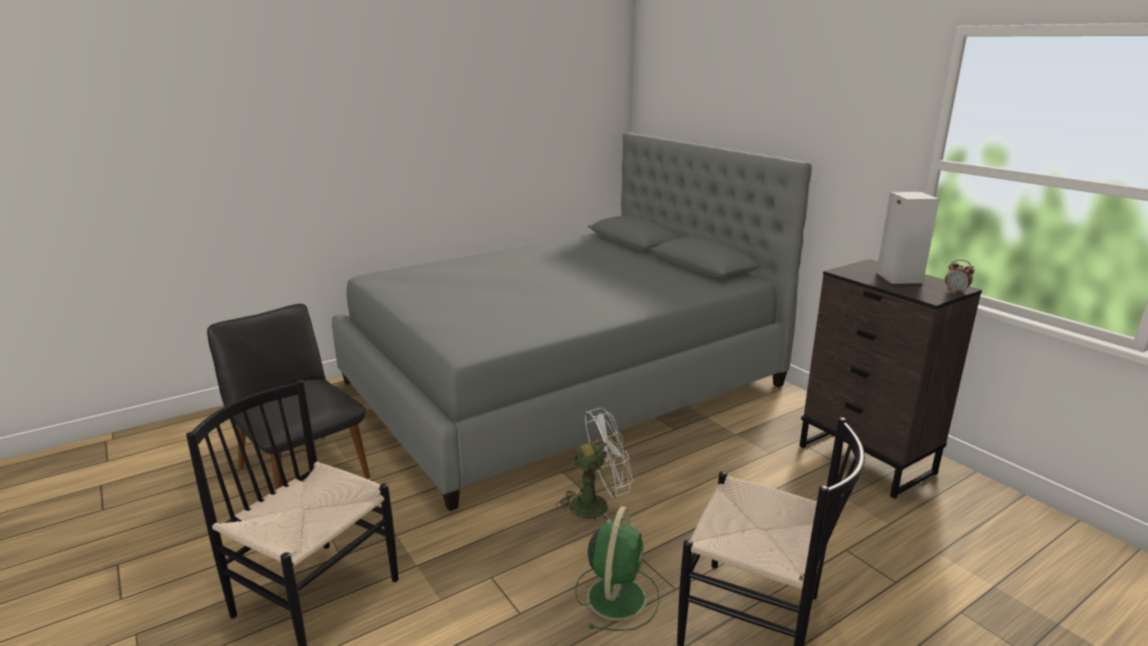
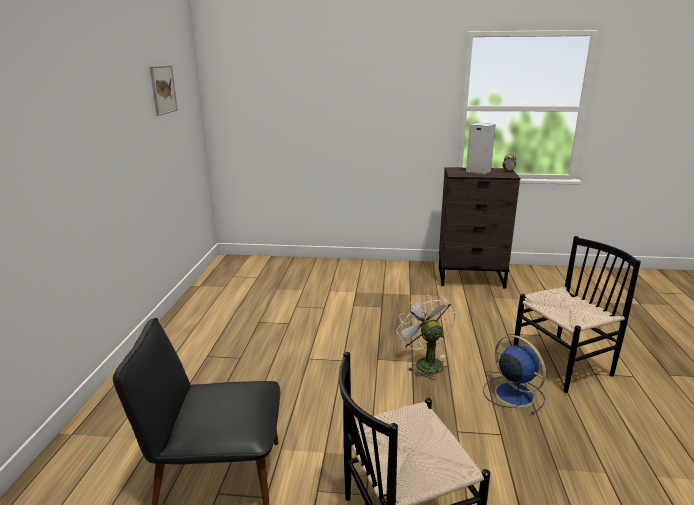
camera: 50 degrees left, 0 degrees up
grey bed [332,132,812,511] -> none
white fan [556,408,633,523] -> white fan turned 45 degrees counterclockwise [396,295,455,380]
green fan [575,506,660,631] -> blue fan [483,335,546,415]
none -> picture [150,65,178,116]

